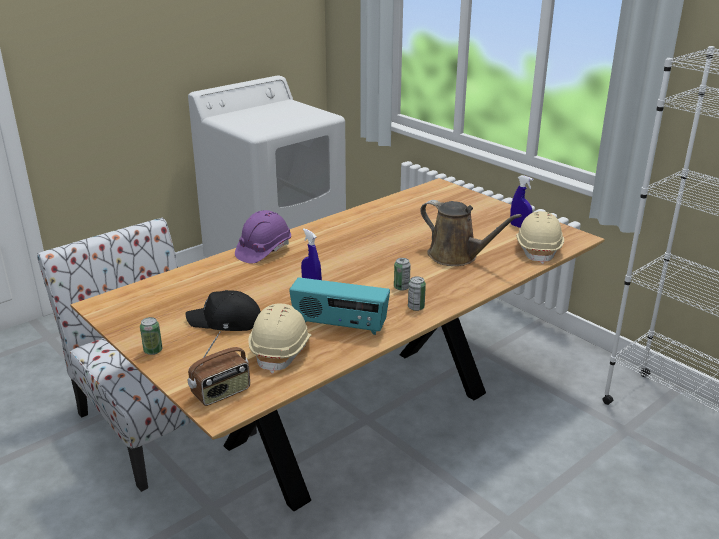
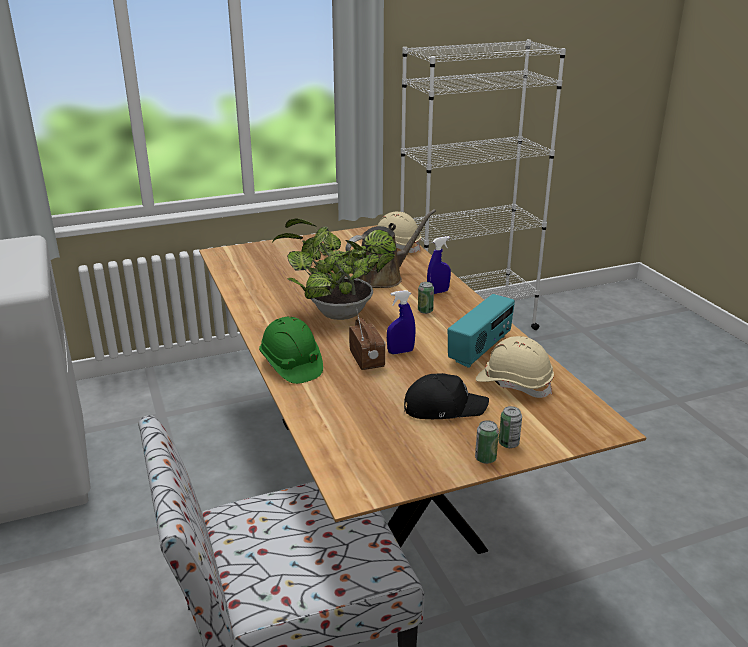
camera: 70 degrees left, 0 degrees up
black cap [185,290,261,331] -> black cap turned 120 degrees counterclockwise [404,373,489,419]
radio [187,331,250,406] -> radio moved to [349,308,386,370]
purple hard hat [235,210,291,264] -> green hard hat [259,317,323,384]
can [408,276,426,311] -> can moved to [499,406,522,448]
blue spray bottle [510,175,533,228] -> blue spray bottle moved to [427,236,451,294]
none -> potted plant [271,218,396,320]

